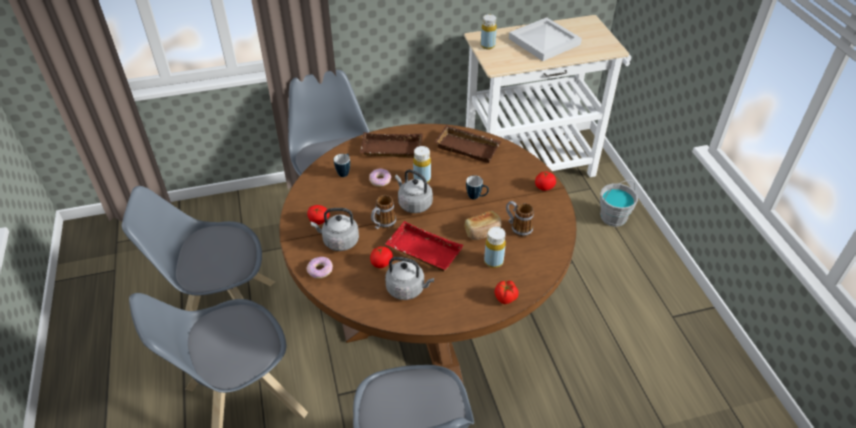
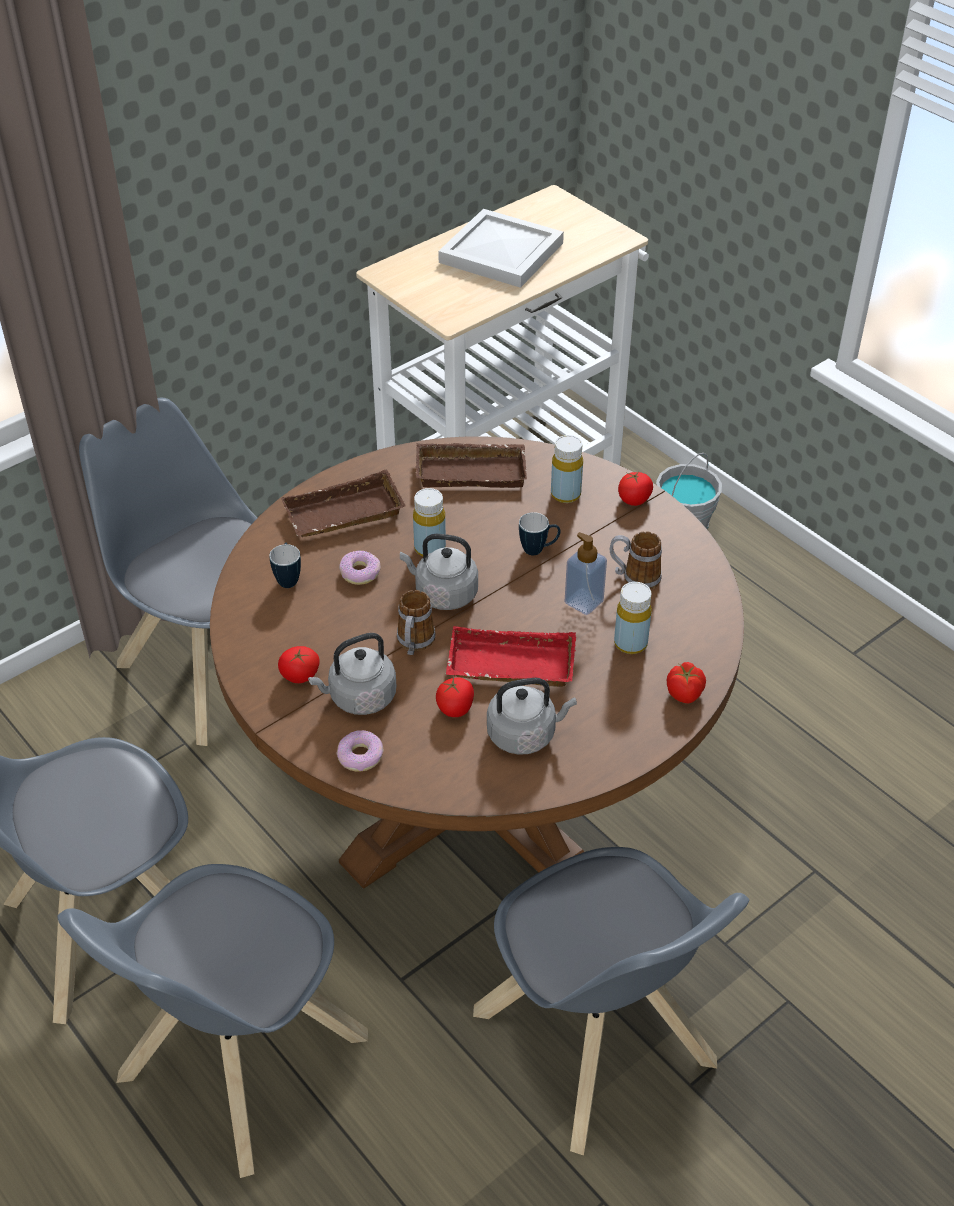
camera: 25 degrees left, 0 degrees up
bread [464,211,502,240] -> soap dispenser [565,532,607,615]
yellow bottle [481,14,497,50] -> yellow bottle moved to [551,435,583,503]

